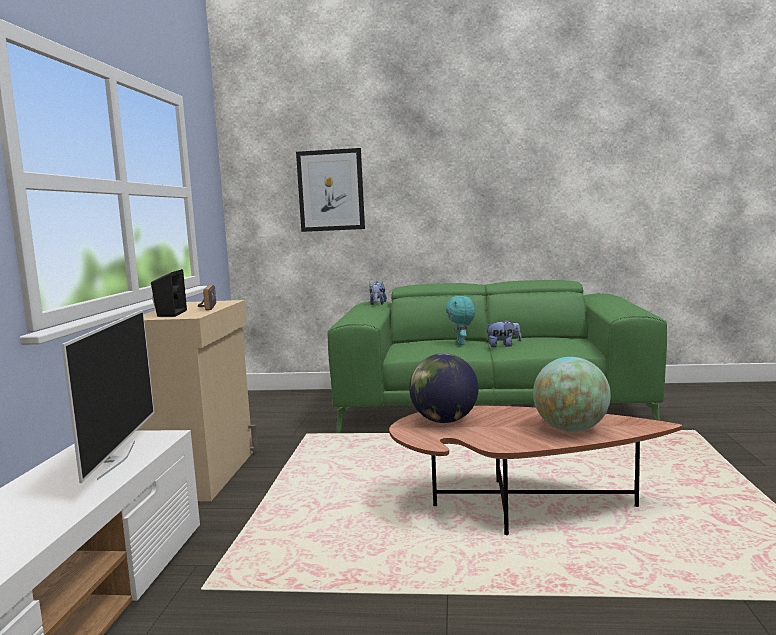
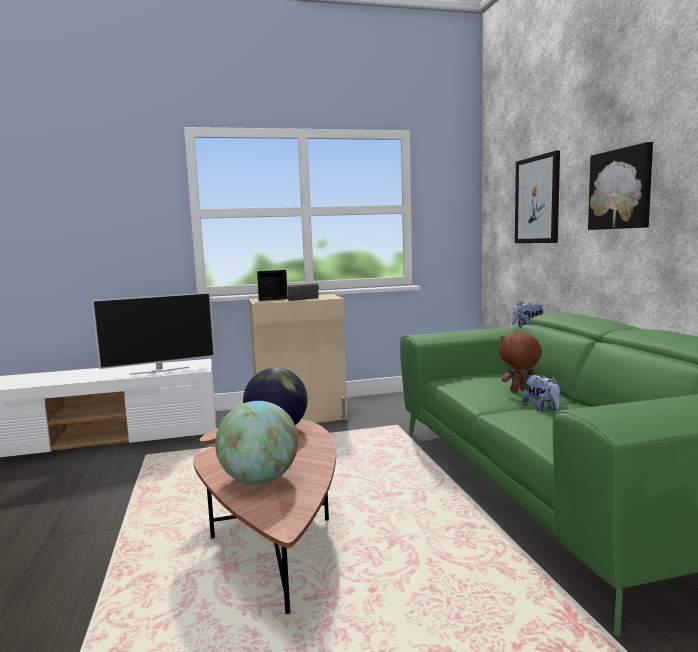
camera: 70 degrees right, 0 degrees up
turquoise plush toy [445,296,475,345] -> brown plush toy [499,332,542,392]
none -> picture [588,142,653,230]

